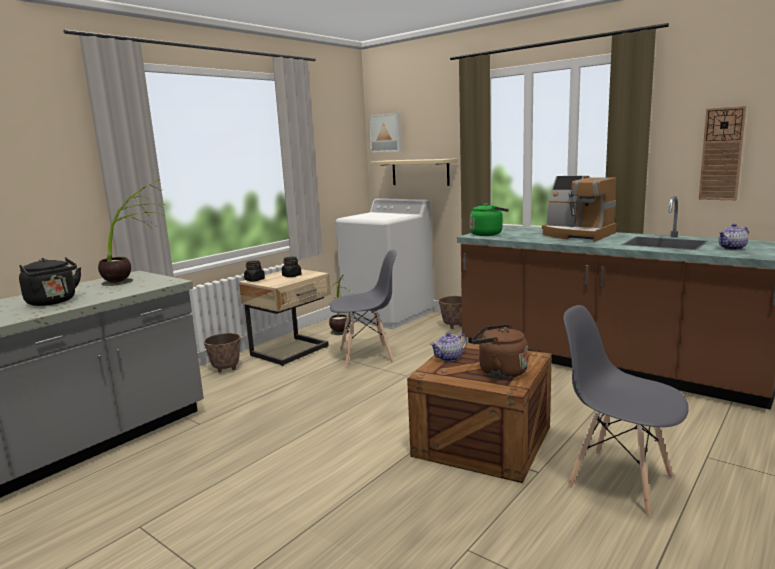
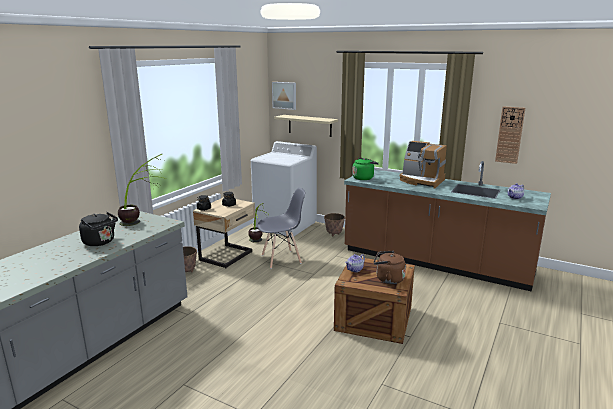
camera: 10 degrees left, 5 degrees up
grey chair [564,305,689,517] -> none

